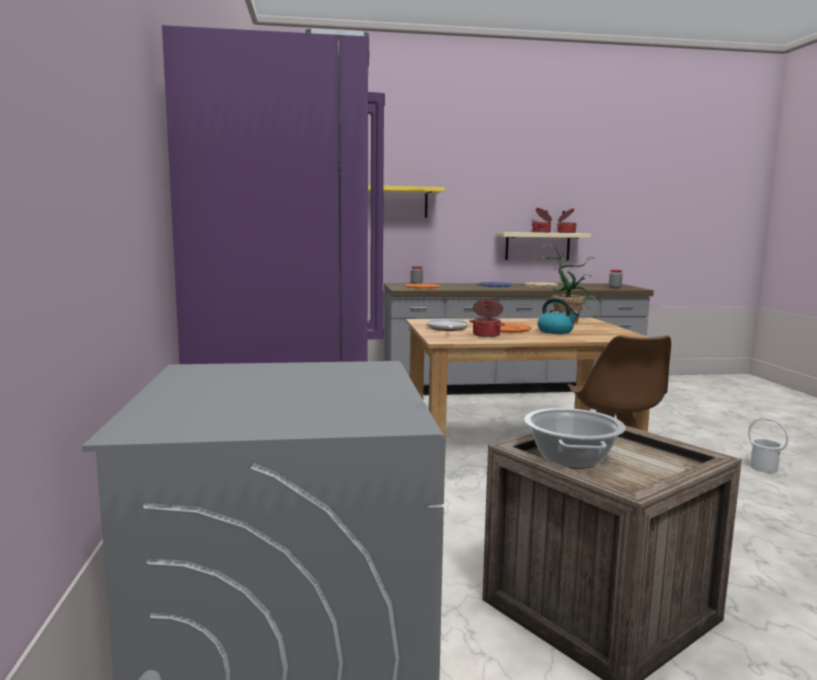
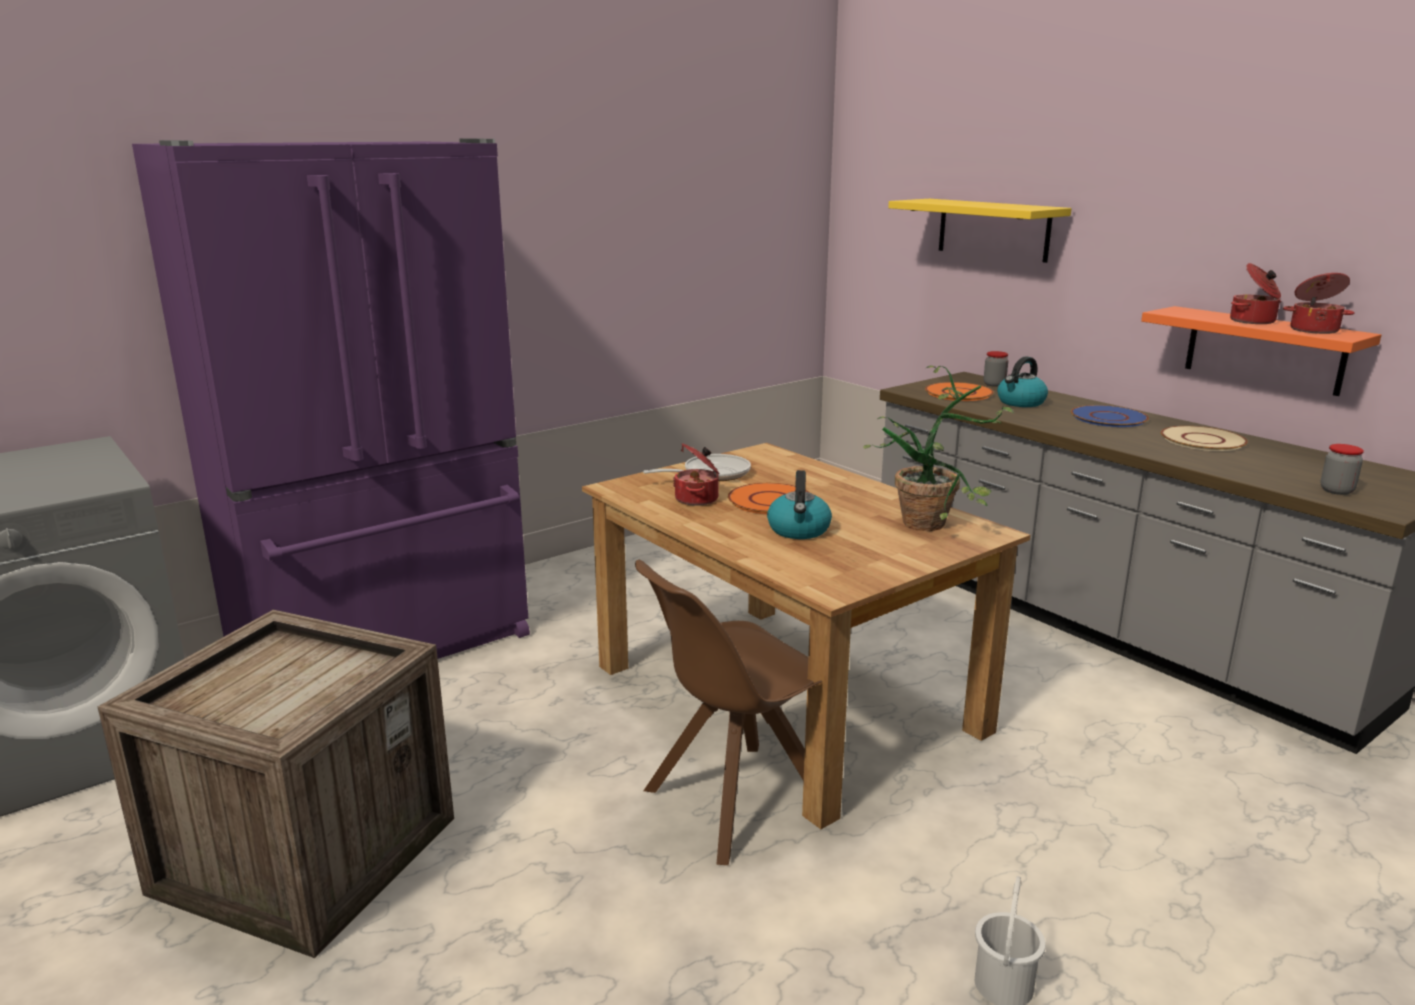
camera: 60 degrees right, 10 degrees up
beige shelf [496,232,591,260] -> orange shelf [1141,306,1381,396]
cooking pot [524,408,626,469] -> none
none -> kettle [997,356,1048,407]

